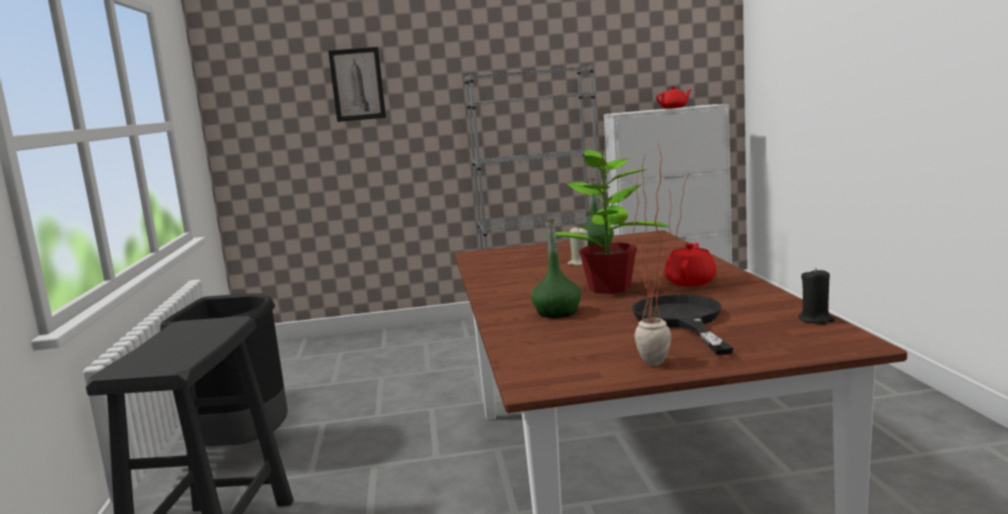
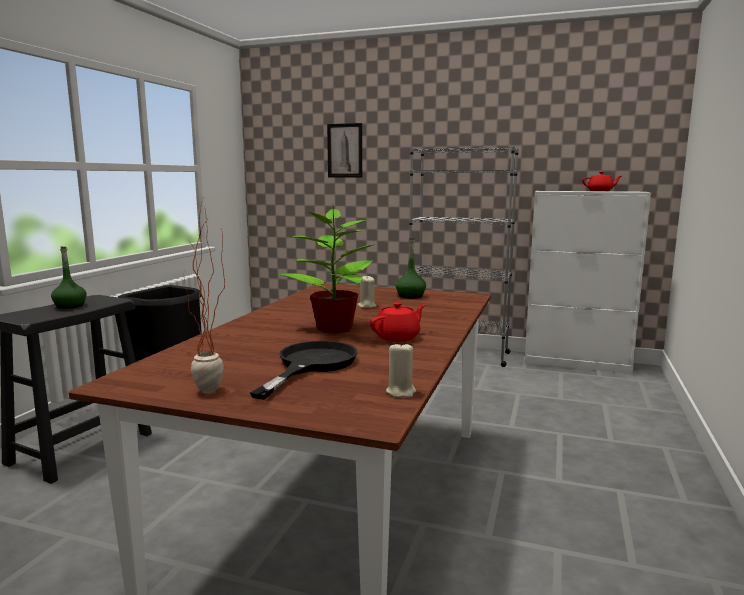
camera: 25 degrees right, 0 degrees up
green bottle [531,219,581,318] -> green bottle moved to [51,247,87,309]
black candle [798,268,835,324] -> beige candle [386,341,416,398]

